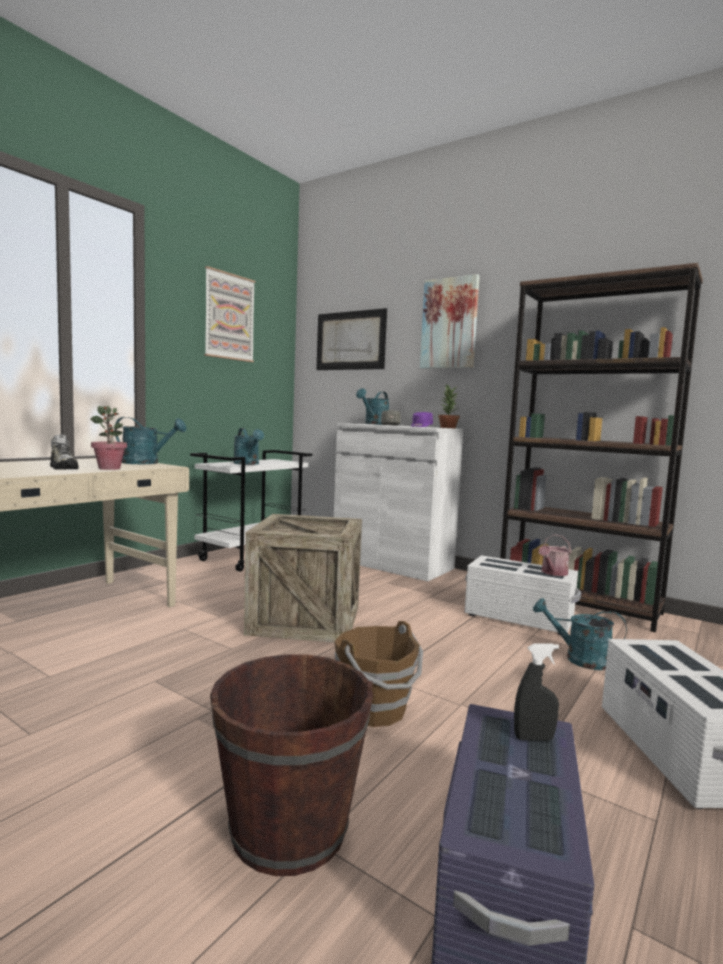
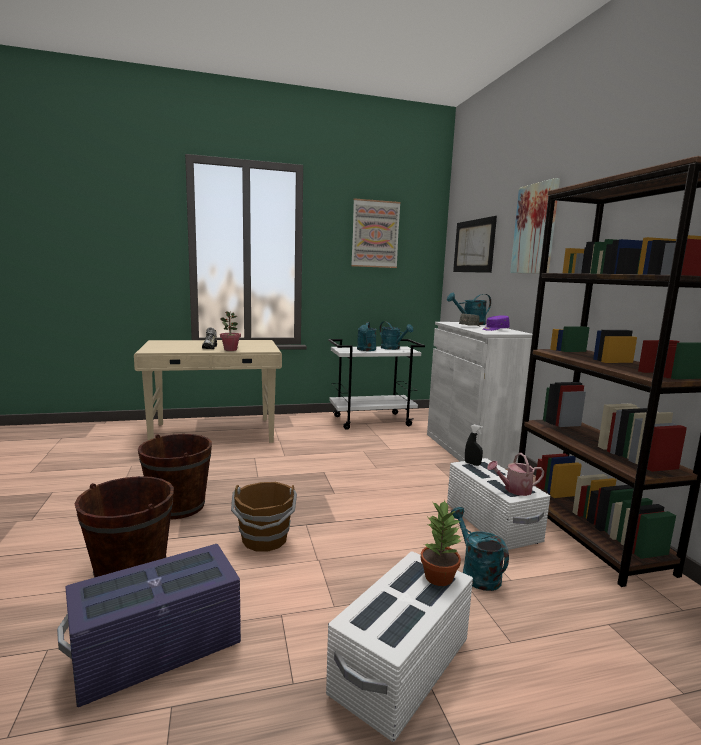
camera: 40 degrees right, 5 degrees up
turquoise watering can [114,417,187,464] -> turquoise watering can moved to [379,321,413,350]
crate [244,514,362,642] -> none
potted plant [438,384,460,428] -> potted plant moved to [421,500,462,586]
black spray bottle [514,643,559,741] -> black spray bottle moved to [465,424,483,466]
none -> brown bucket [138,434,212,519]

